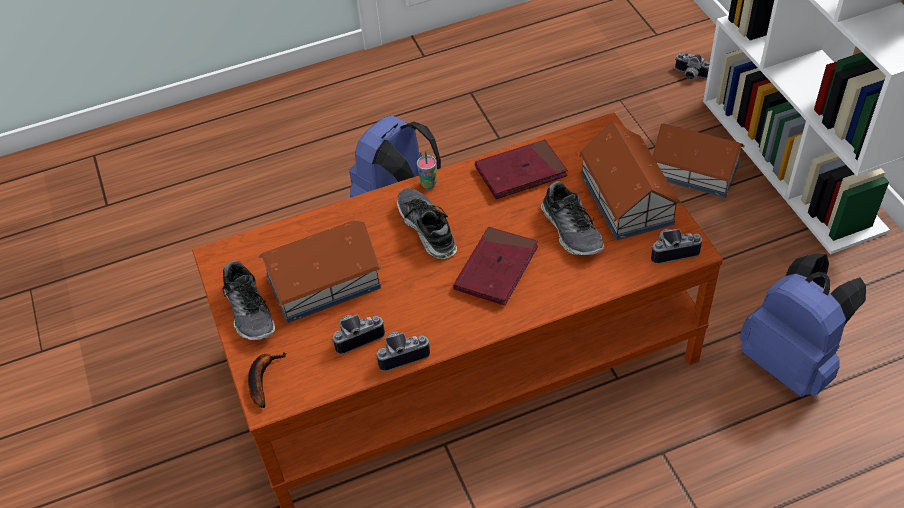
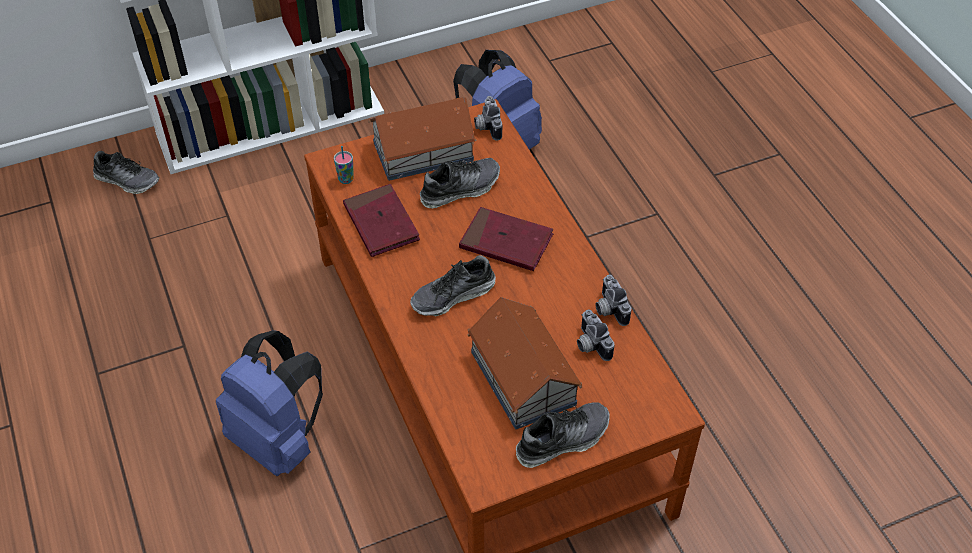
camera: 95 degrees left, 0 degrees up
banana [248,352,286,408] -> none
cup [417,150,437,189] -> cup moved to [334,146,354,184]
toy house [653,124,745,198] -> none
camera [675,53,710,80] -> shoe [93,151,159,194]

